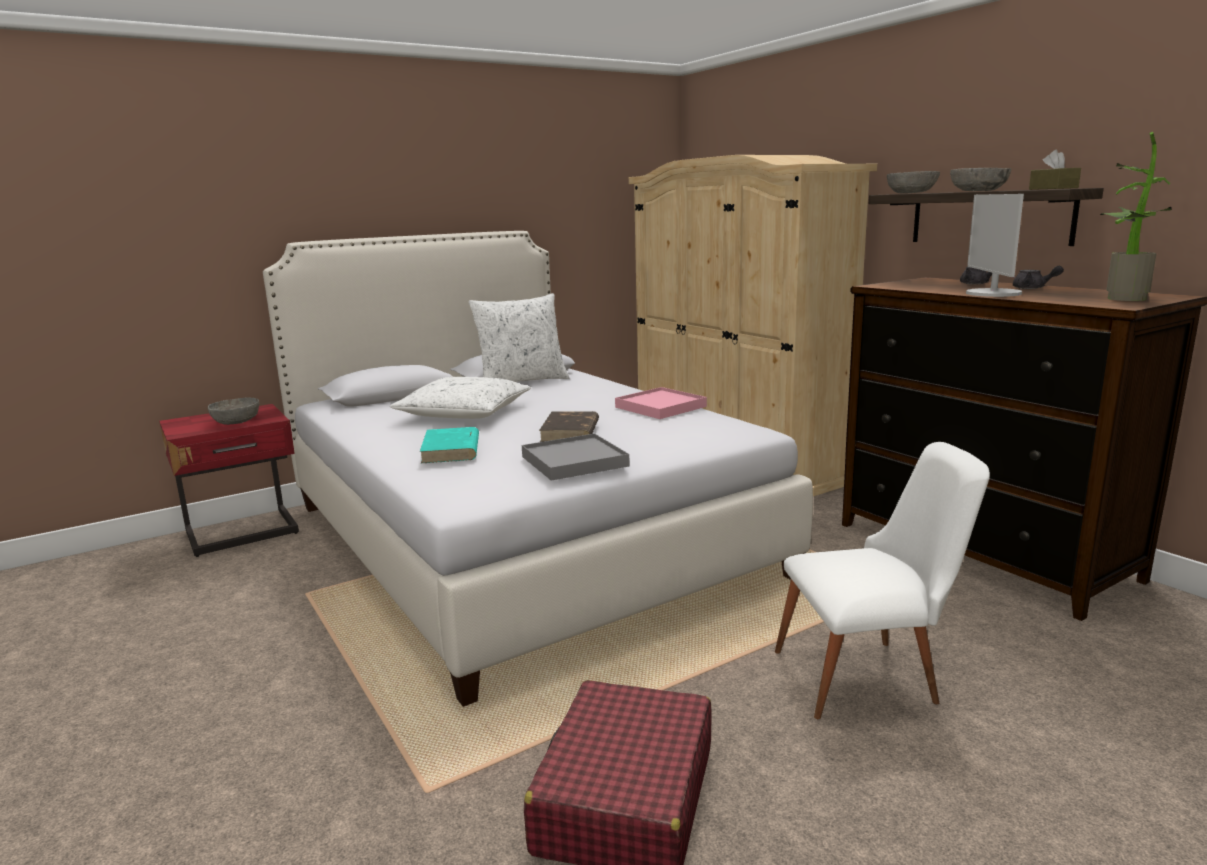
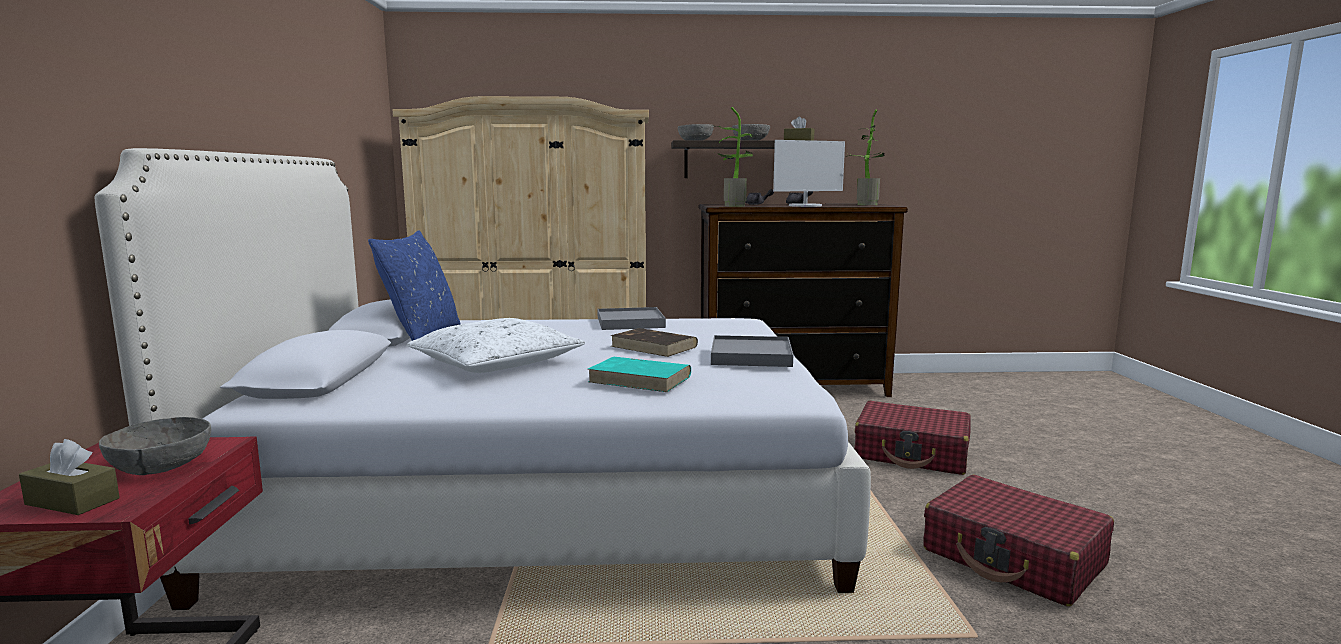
camera: 60 degrees left, 5 degrees down
white pillow [469,293,569,382] -> blue pillow [368,230,460,341]
pink tray [615,387,707,419] -> grey tray [597,307,666,330]
white chair [775,442,990,719] -> red suitcase [854,401,971,475]
monitor [966,194,1024,297] -> monitor turned 60 degrees counterclockwise [773,140,845,207]
none -> brown tissue box [19,439,120,515]
none -> potted plant [710,107,753,207]

